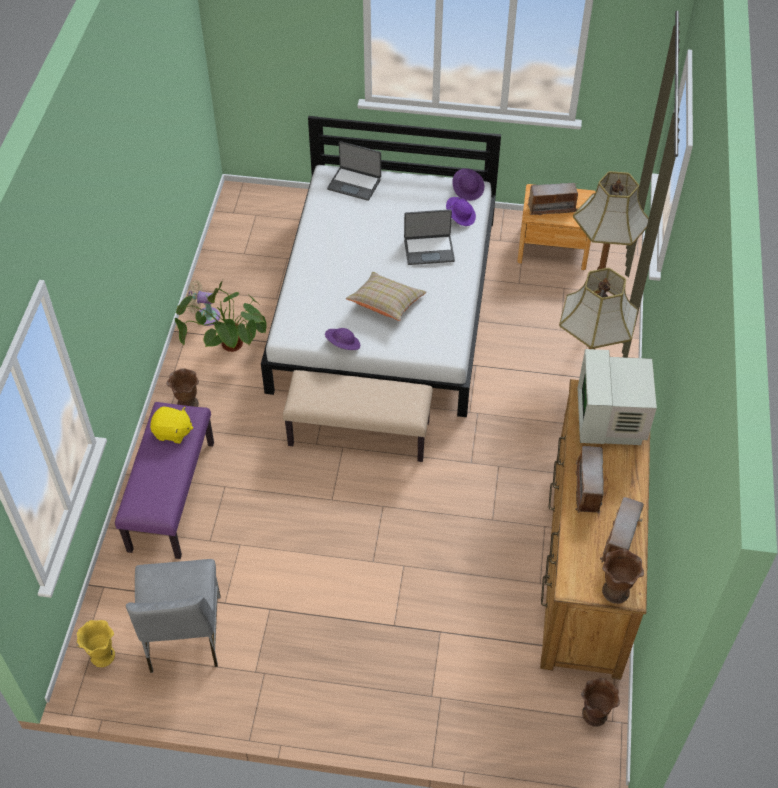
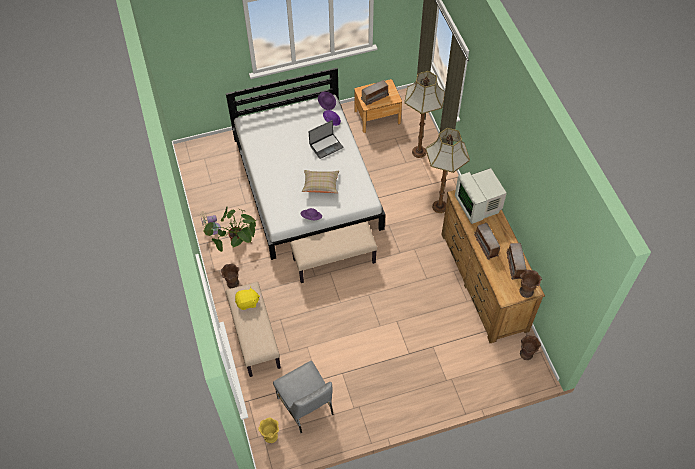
camera: 25 degrees left, 5 degrees up
purple bench [115,402,214,559] -> beige bench [226,281,281,377]
laptop [327,141,381,201] -> none

